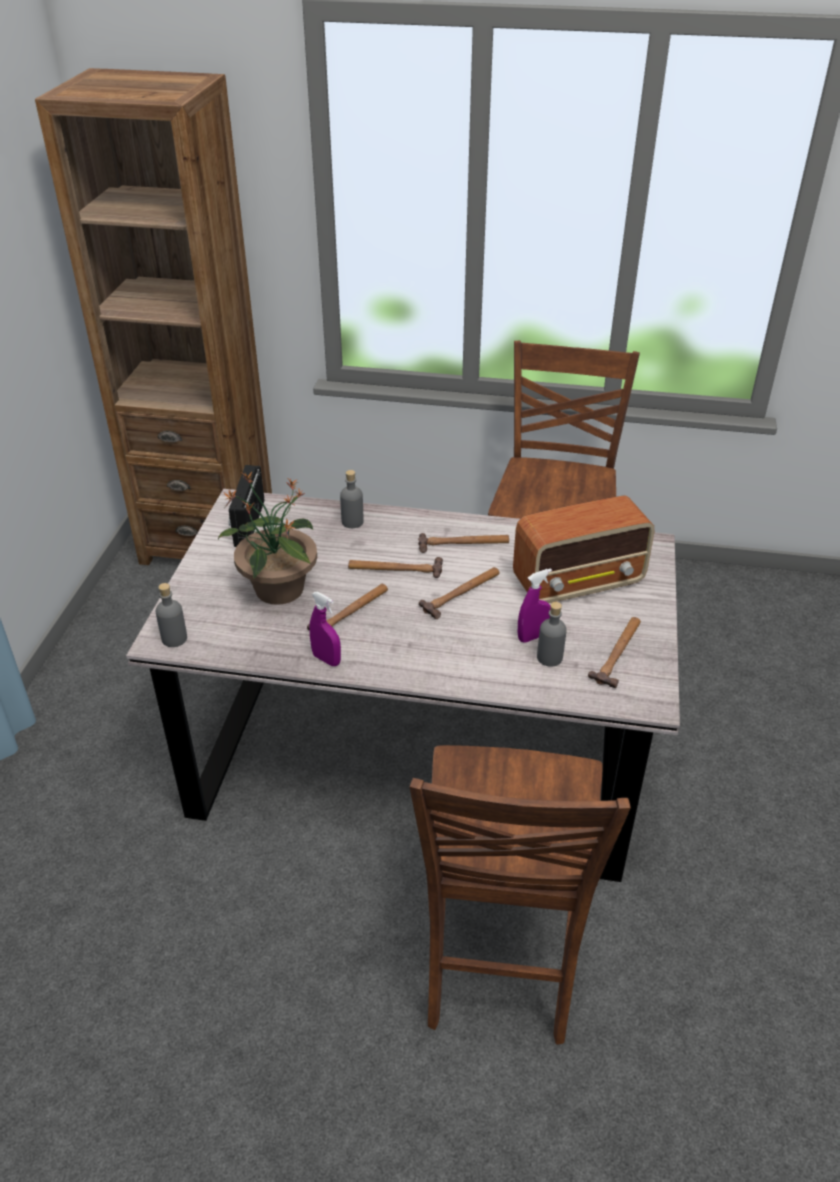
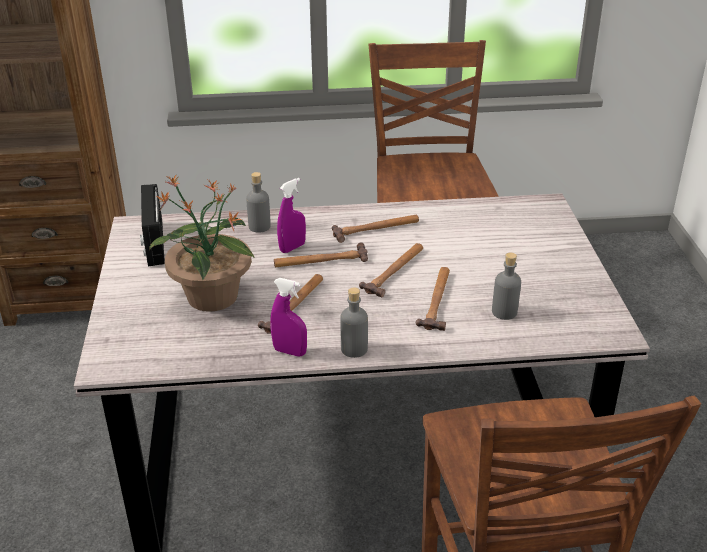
camera: 15 degrees left, 5 degrees down
grey bottle [156,583,187,647] -> grey bottle moved to [340,287,368,358]
radio [513,495,654,603] -> none
purple spray bottle [518,568,552,643] -> purple spray bottle moved to [277,178,306,253]
hammer [588,617,641,688] -> hammer moved to [416,267,450,331]

